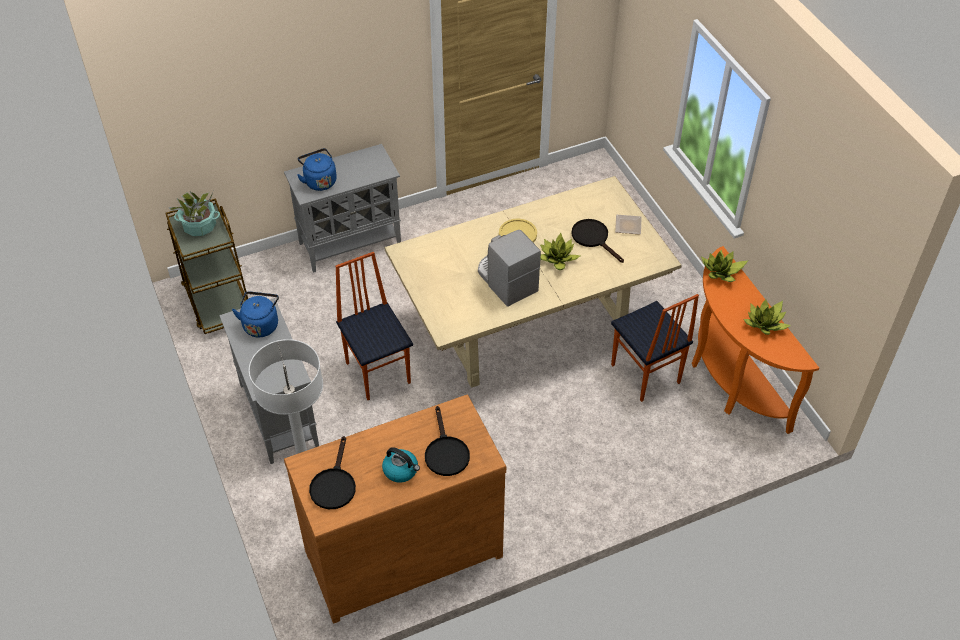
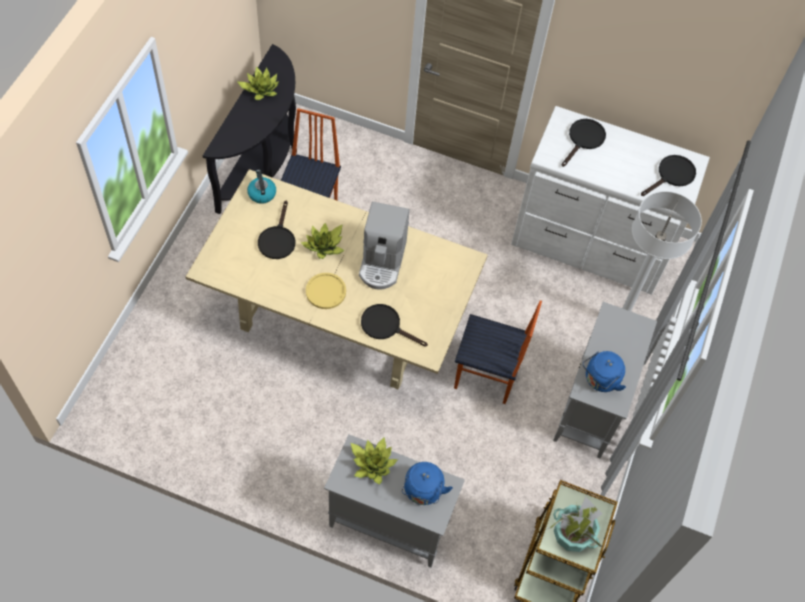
camera: 140 degrees left, 10 degrees up
brown dresser [284,394,506,623] -> white dresser [511,106,710,295]
chair [336,252,413,400] -> chair turned 90 degrees counterclockwise [454,300,542,404]
kettle [382,447,420,483] -> kettle moved to [247,170,276,204]
plate [615,215,642,235] -> none
orange console table [692,246,819,434] -> black console table [203,44,297,214]
potted plant [701,250,749,282] -> potted plant moved to [351,437,398,484]
none -> black frying pan [361,304,428,347]

